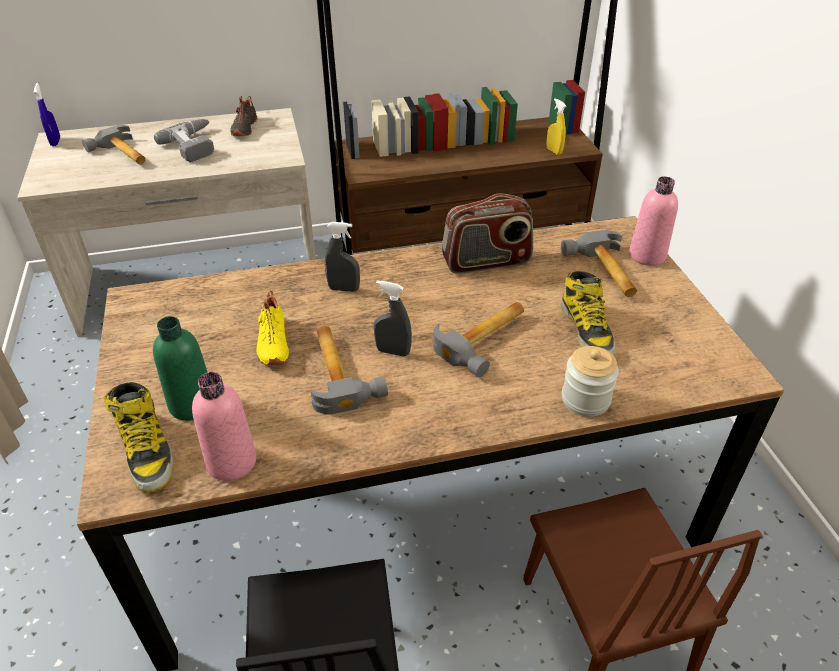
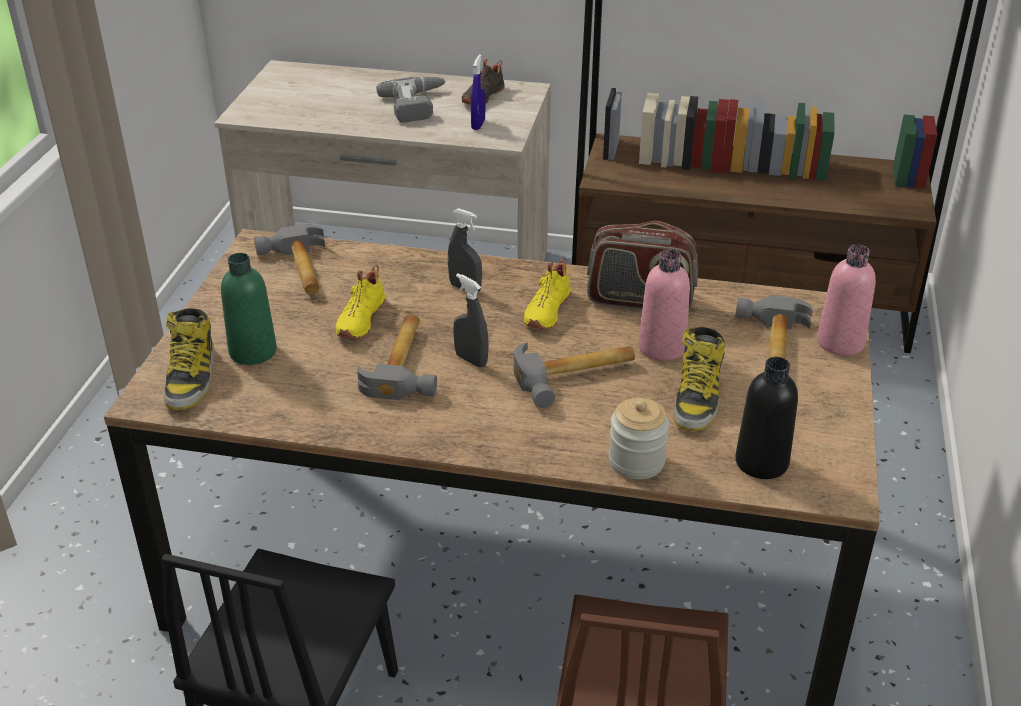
camera: 25 degrees right, 5 degrees down
blue spray bottle [34,83,60,146] -> blue spray bottle moved to [471,54,485,130]
hammer [82,125,146,164] -> hammer moved to [254,224,325,295]
pink bottle [192,372,256,481] -> pink bottle moved to [639,249,690,361]
yellow spray bottle [546,98,566,155] -> none
none -> yellow shoe [524,258,571,329]
none -> black bottle [735,357,798,479]

